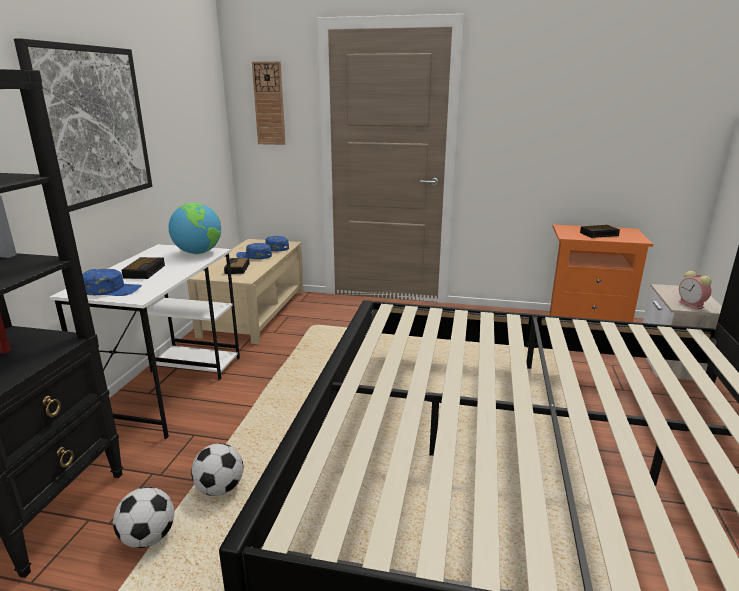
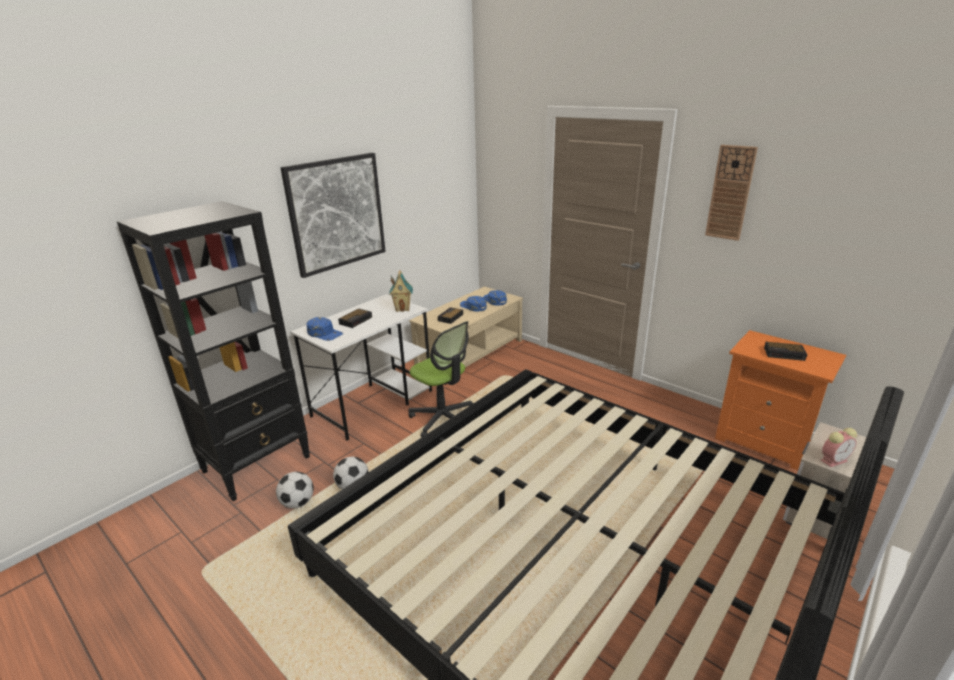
camera: 30 degrees right, 5 degrees up
globe [169,203,221,254] -> toy house [389,270,413,312]
wall clock [252,61,286,145] -> wall clock moved to [705,145,758,241]
alarm clock [679,271,712,310] -> alarm clock turned 120 degrees counterclockwise [821,428,857,467]
none -> office chair [408,321,473,437]

